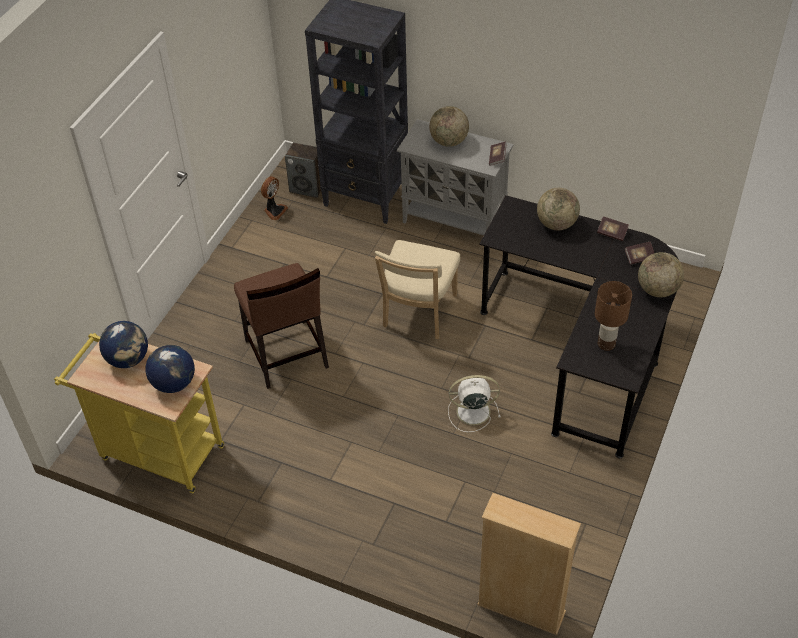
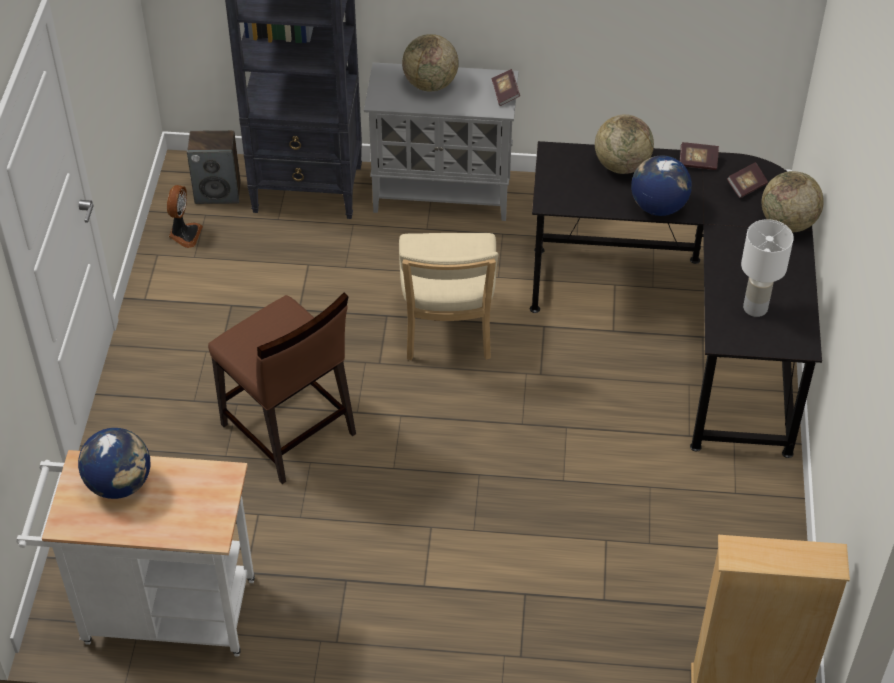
camera: 20 degrees left, 0 degrees up
yellow cart [54,333,224,493] -> white cart [16,450,255,656]
globe [146,345,195,393] -> globe moved to [631,155,692,216]
white fan [448,375,501,432] -> none
brown table lamp [595,281,632,351] -> white table lamp [741,219,794,317]

